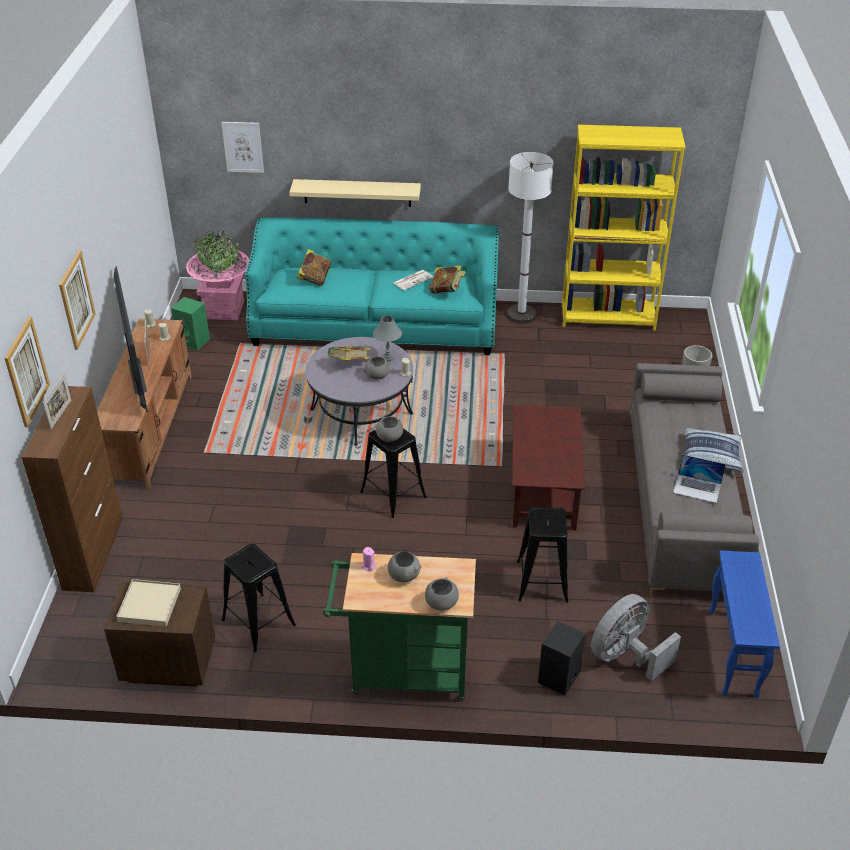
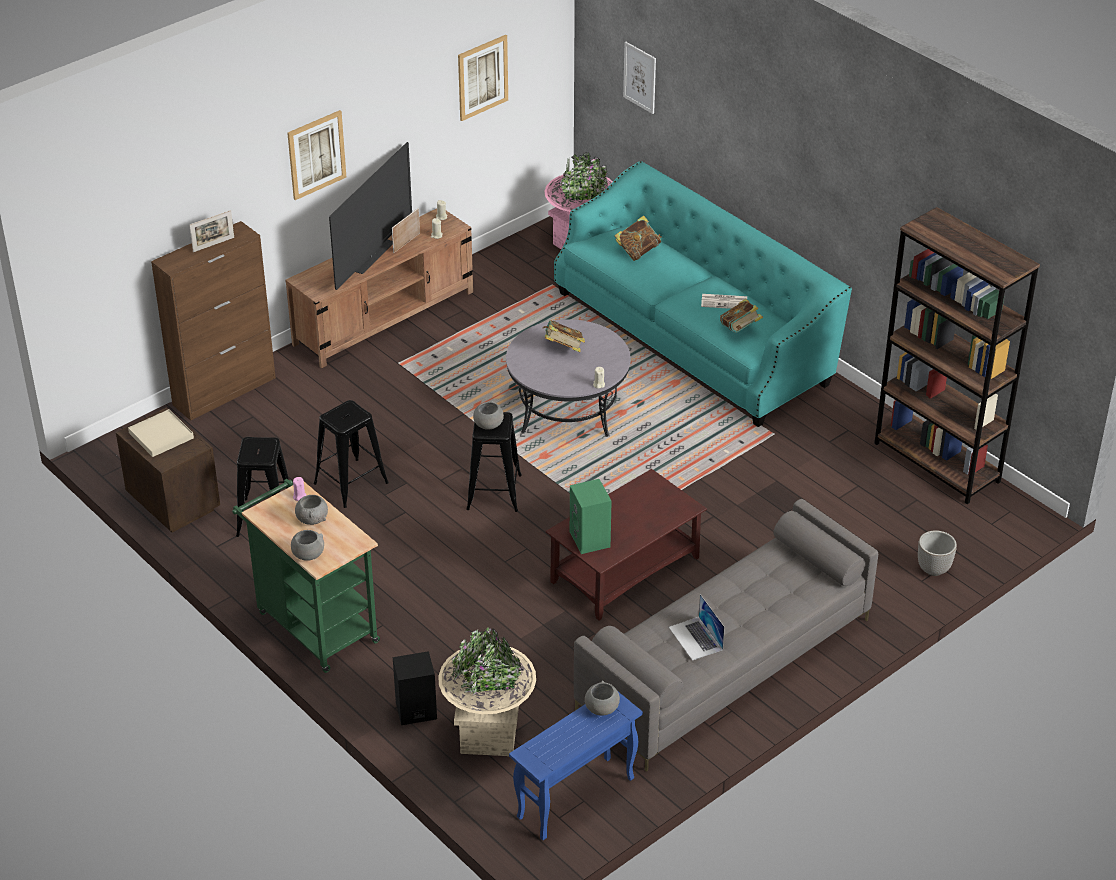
camera: 45 degrees right, 0 degrees up
picture [4,317,50,427] -> picture moved to [458,35,508,121]
green speaker [171,297,210,351] -> green speaker moved to [570,479,612,554]
beige shelf [289,179,421,207] -> none
grey bowl [364,356,390,380] -> grey bowl moved to [585,681,620,716]
grey table lamp [373,316,402,362] -> none
white floor lamp [507,152,554,324] -> none
black stool [517,507,569,603] -> black stool moved to [313,400,389,508]
yellow bookcase [562,125,685,331] -> brown bookcase [874,207,1040,504]
grey fan [591,594,681,681] -> beige planter [439,627,536,756]
pillow [685,428,744,472] -> none

